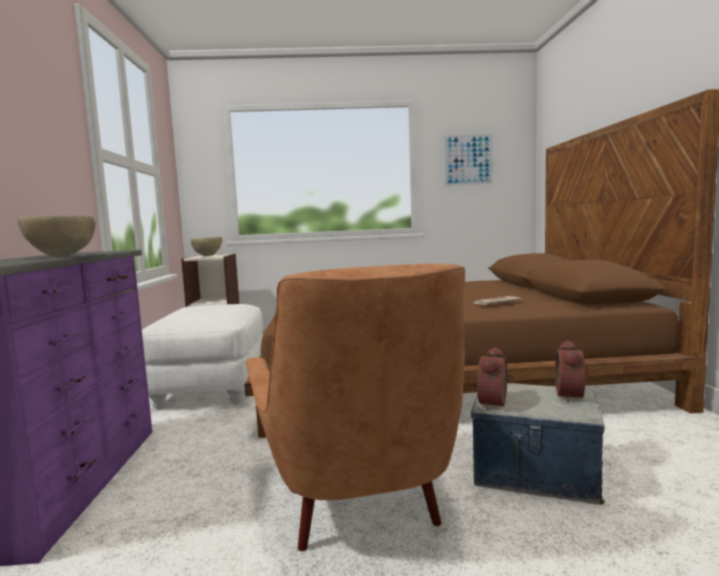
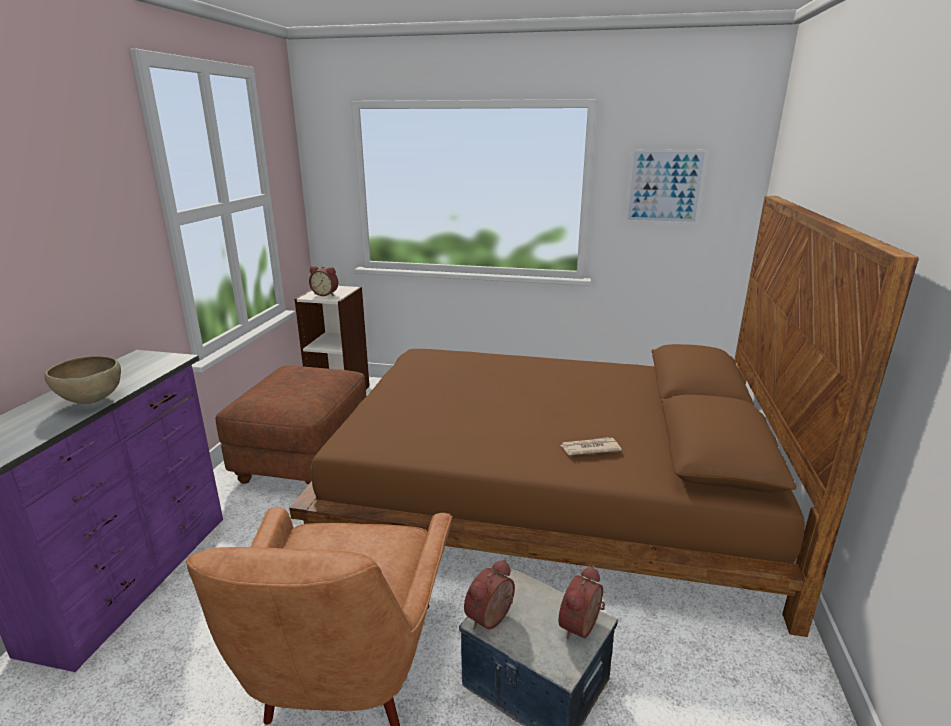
camera: 15 degrees right, 15 degrees up
white ottoman [142,304,263,410] -> brown ottoman [216,365,366,485]
brown bowl [190,237,222,256] -> alarm clock [309,266,338,296]

